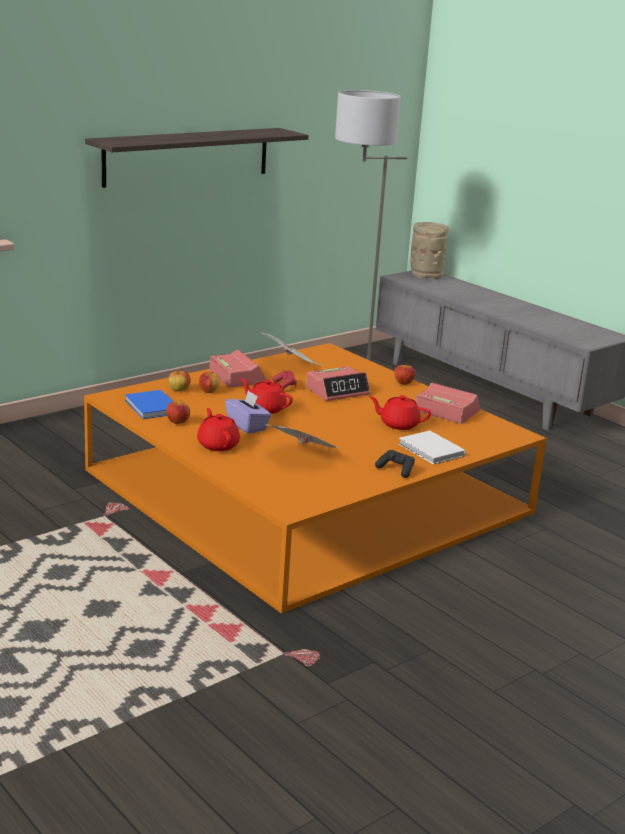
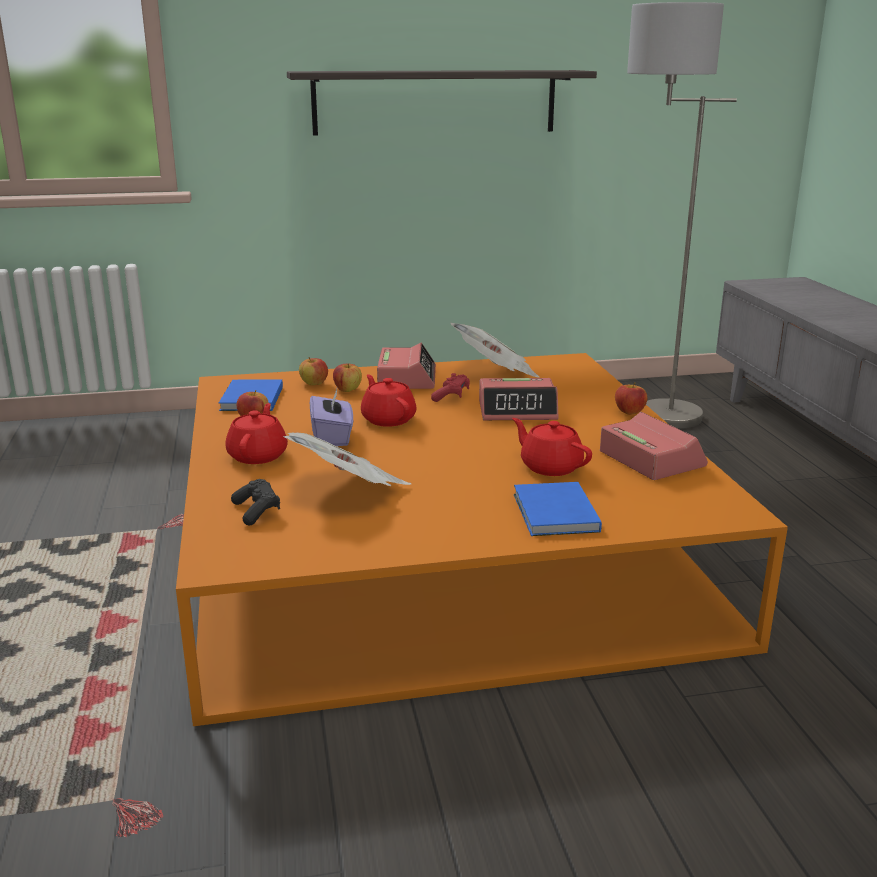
camera: 30 degrees right, 0 degrees up
black game controller [375,450,415,478] -> black game controller moved to [231,479,280,526]
white book [398,431,465,465] -> blue book [514,482,602,536]
beige vase [410,222,449,279] -> none

